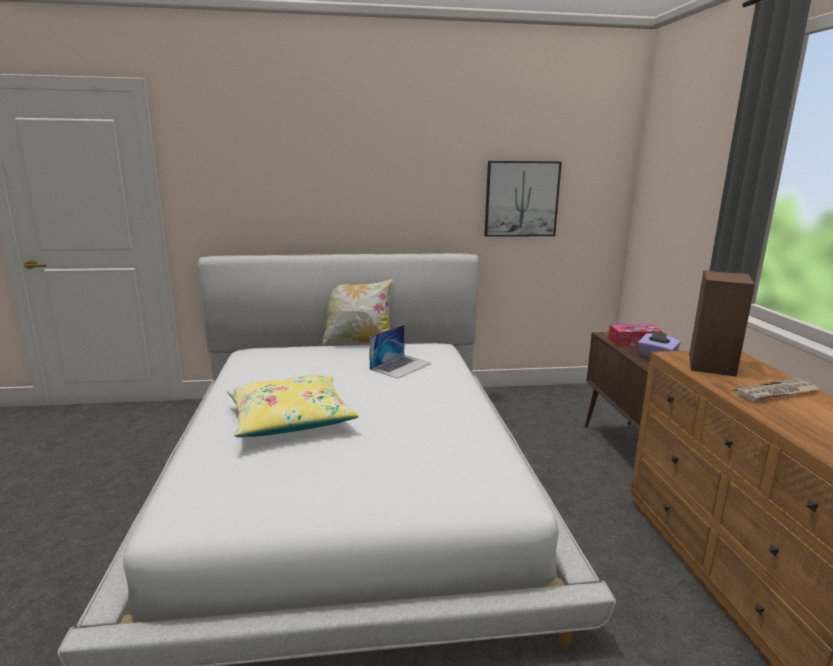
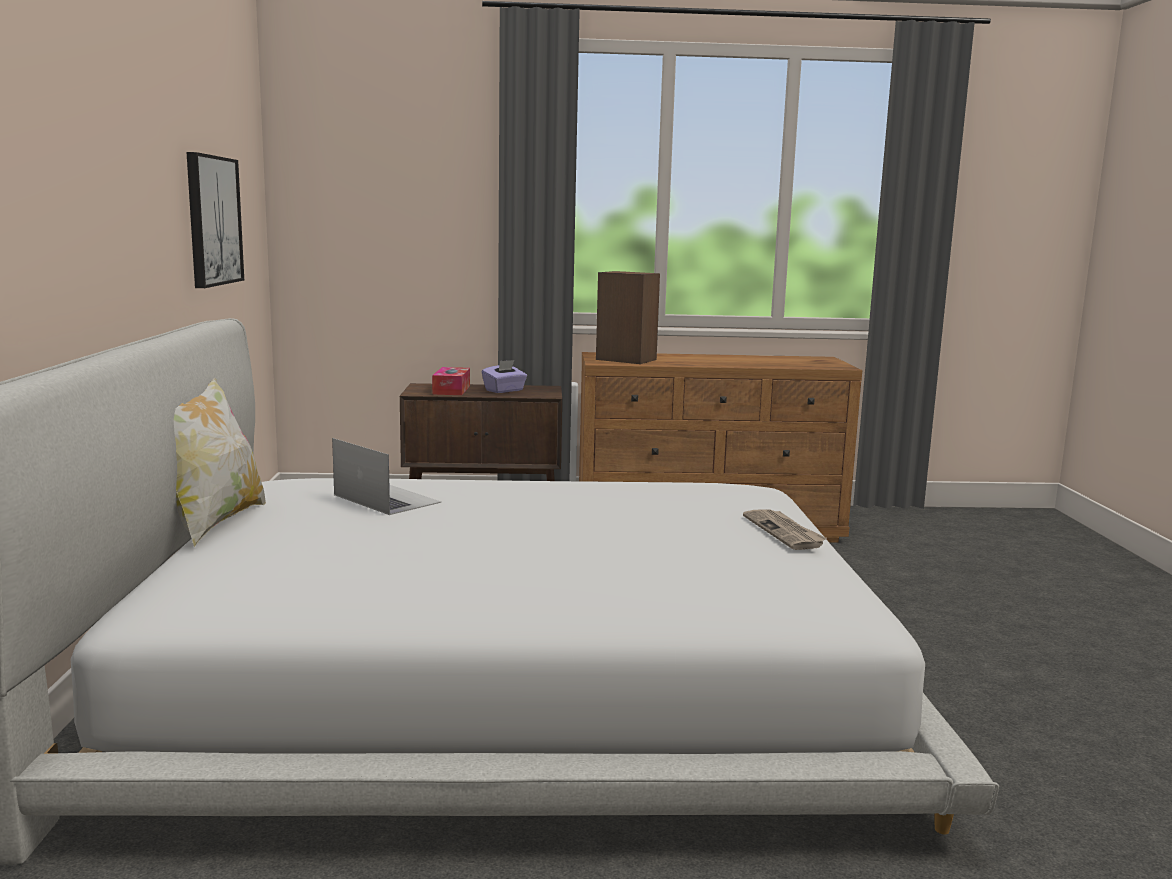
camera: 85 degrees left, 5 degrees down
yellow pillow [227,375,359,437] -> none
newspaper [733,378,820,401] -> newspaper moved to [743,509,827,550]

